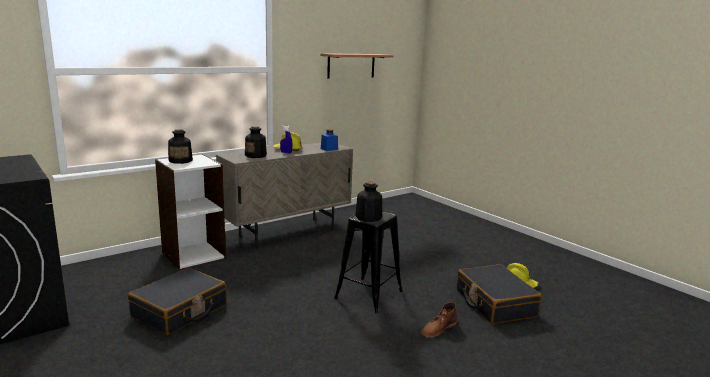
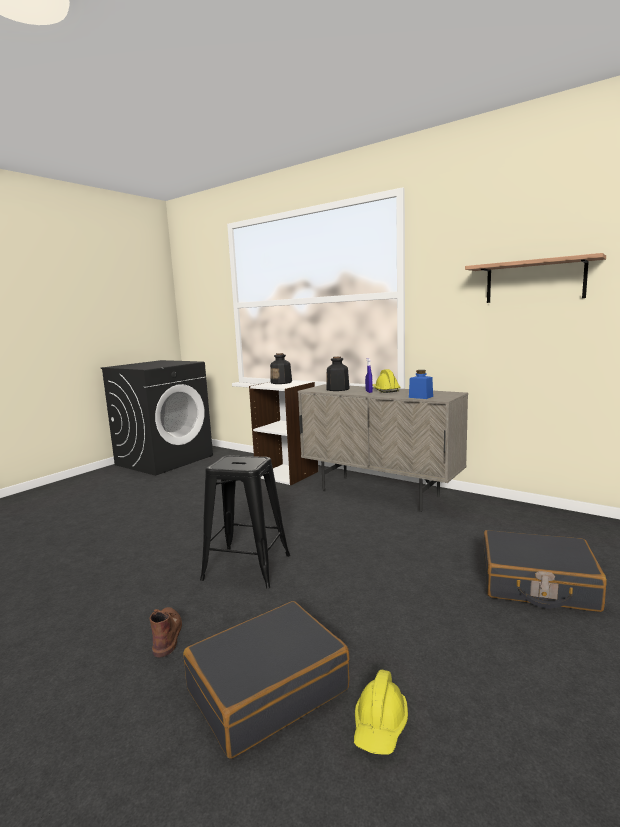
camera: 75 degrees right, 5 degrees down
black suitcase [128,268,227,335] -> black suitcase moved to [484,530,607,612]
bottle [355,181,382,222] -> none
brown boot [421,302,458,338] -> brown boot turned 45 degrees clockwise [149,607,182,657]

